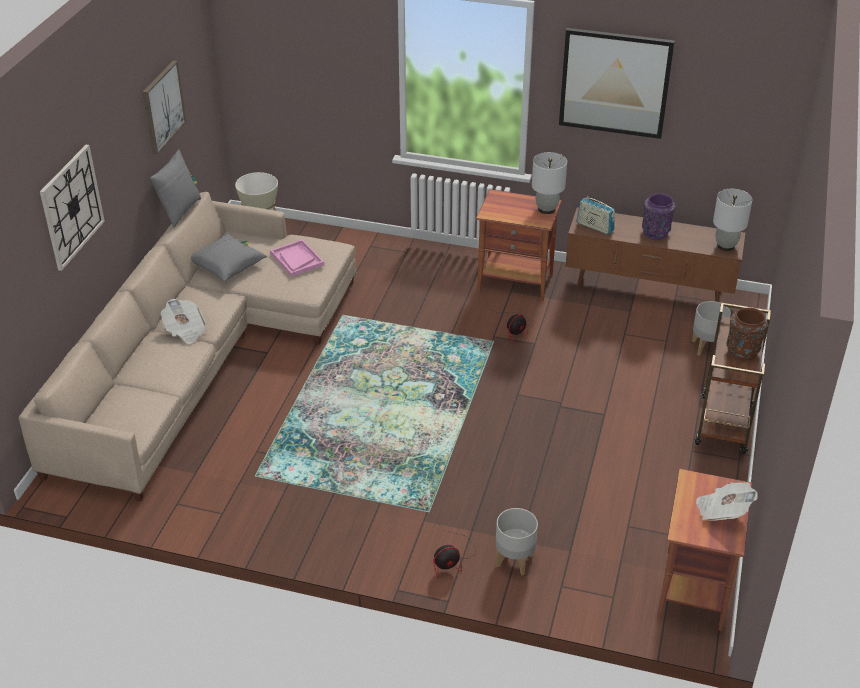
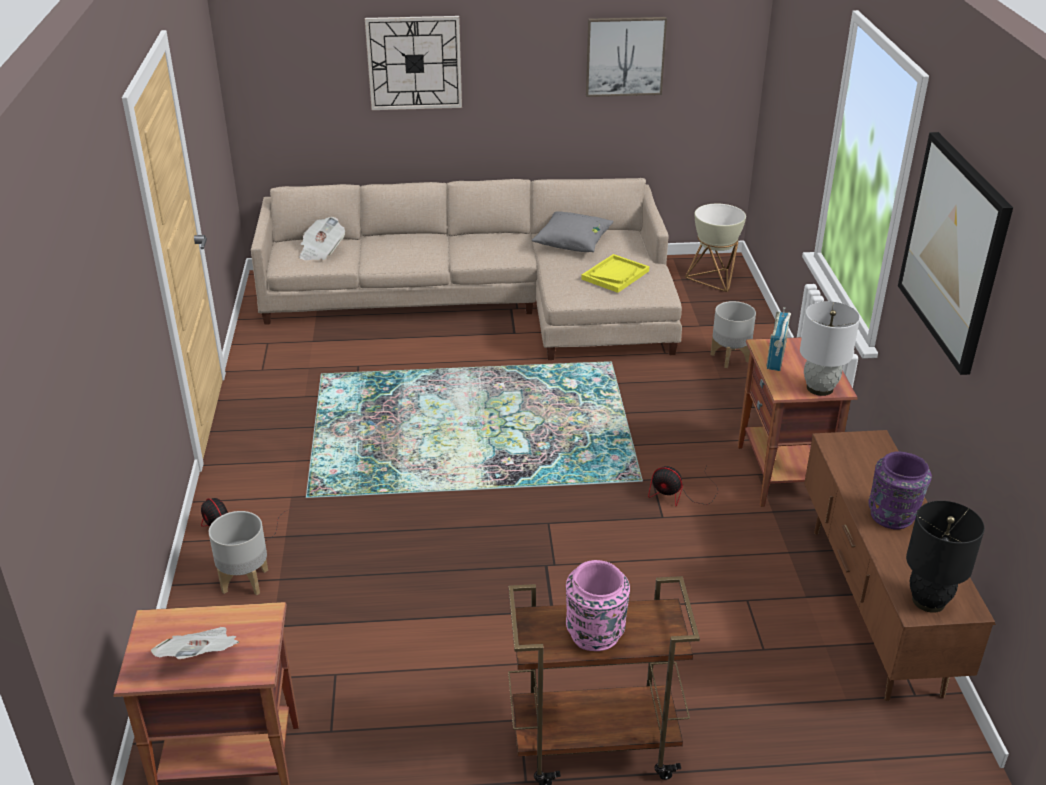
camera: 70 degrees right, 5 degrees down
grey pillow [150,150,201,227] -> none
newspaper [161,299,207,344] -> newspaper moved to [299,217,345,260]
pink tray [270,239,324,277] -> yellow tray [581,254,649,293]
radio [577,196,615,235] -> radio moved to [766,307,791,371]
grey planter [692,301,731,356] -> grey planter moved to [711,301,756,368]
white table lamp [713,189,753,251] -> black table lamp [906,501,985,613]
brown vase [726,308,768,360] -> pink vase [566,560,630,651]

